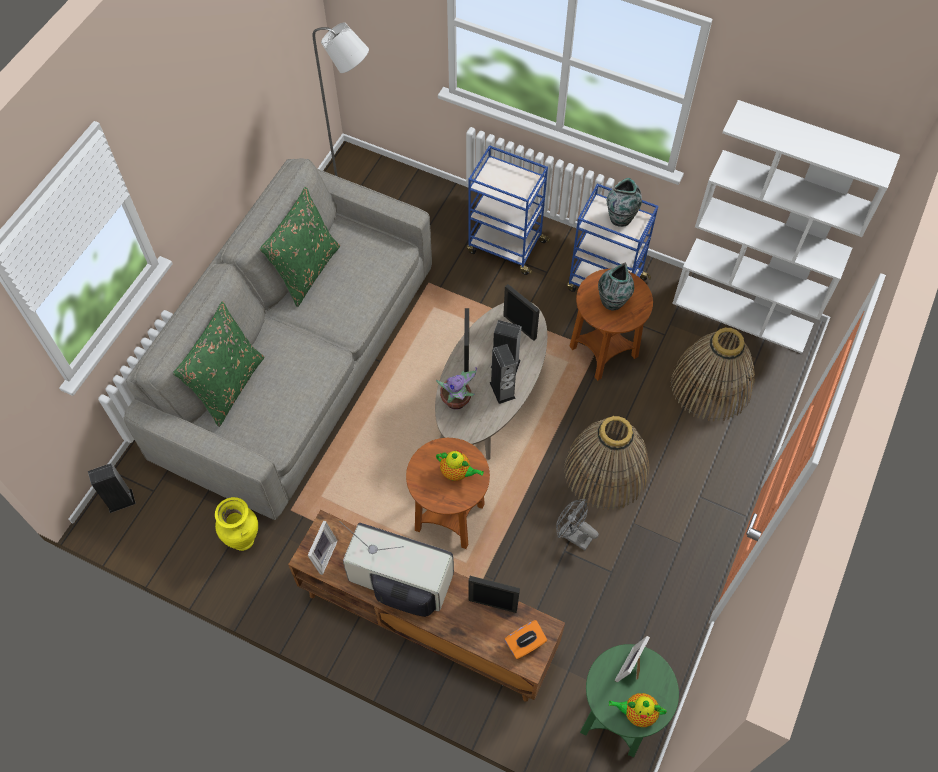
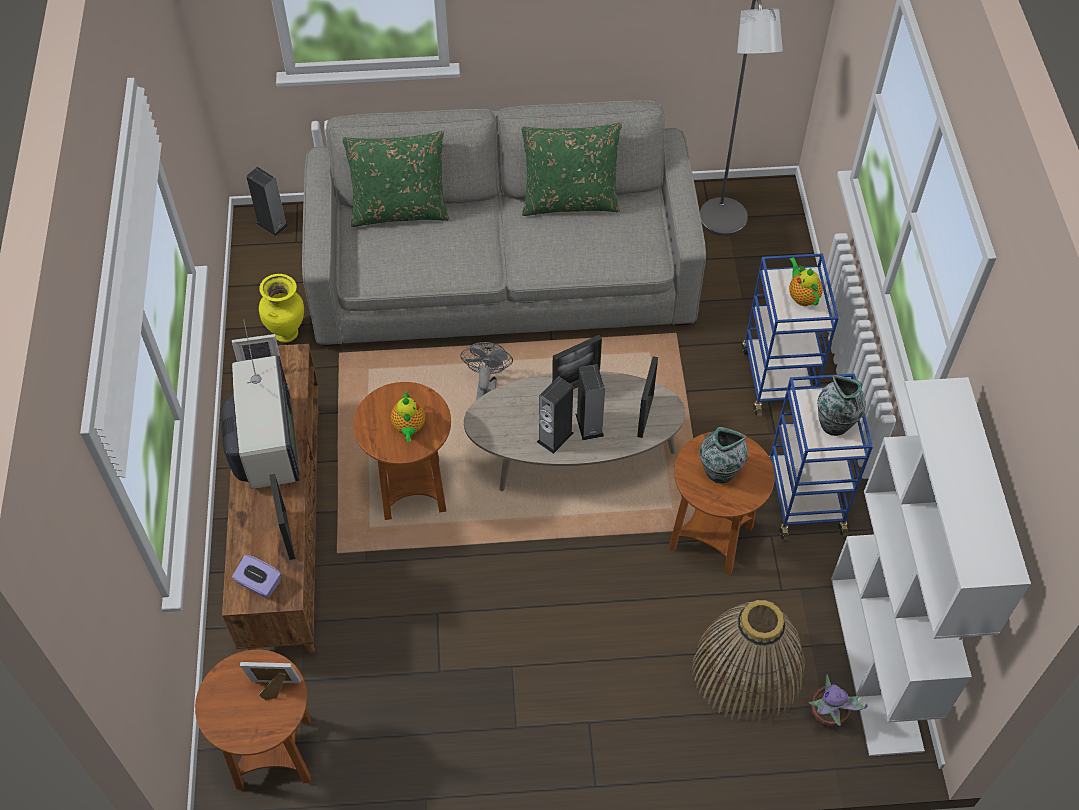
camera: 60 degrees right, 5 degrees down
potted plant [436,367,477,410] -> potted plant moved to [808,675,867,727]
orange tissue box [505,620,547,659] -> purple tissue box [232,554,281,599]
grey fan [556,499,599,550] -> grey fan moved to [460,342,513,400]
basket [564,416,649,510] -> none
green side table [580,644,679,758] -> brown side table [195,649,311,789]
teapot [609,693,667,727] -> teapot moved to [789,257,823,306]

